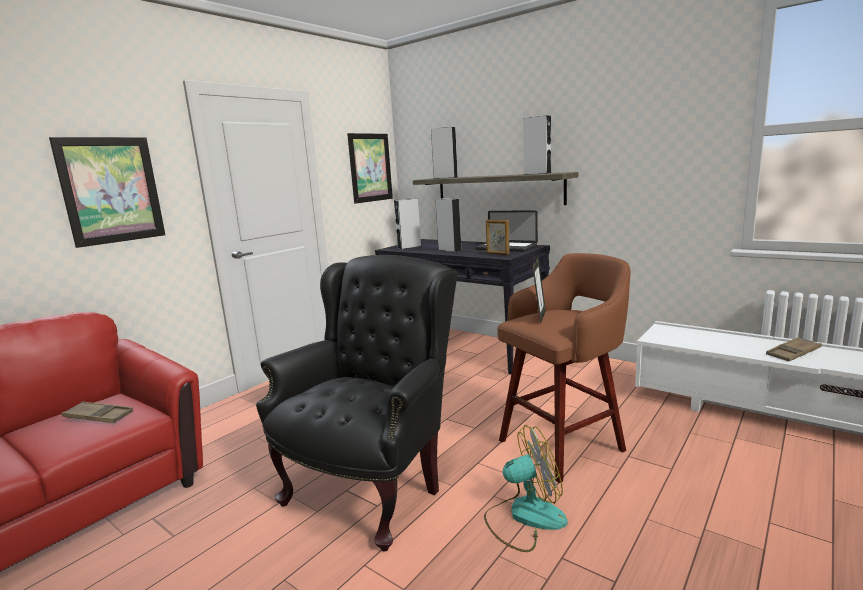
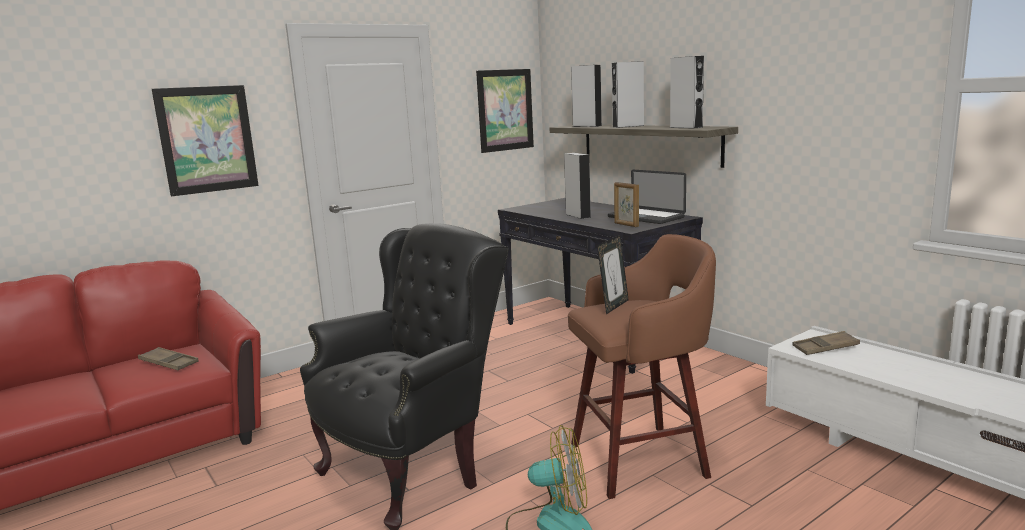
camera: 15 degrees right, 0 degrees up
grey speaker [394,198,421,249] -> grey speaker moved to [612,61,644,128]
brown tray [766,337,822,362] -> brown tray moved to [792,331,860,355]

